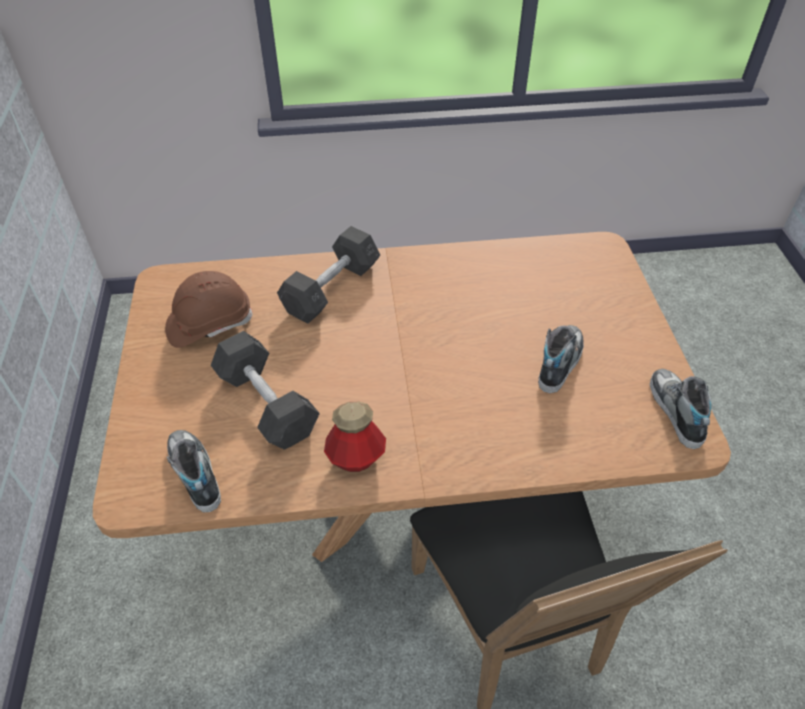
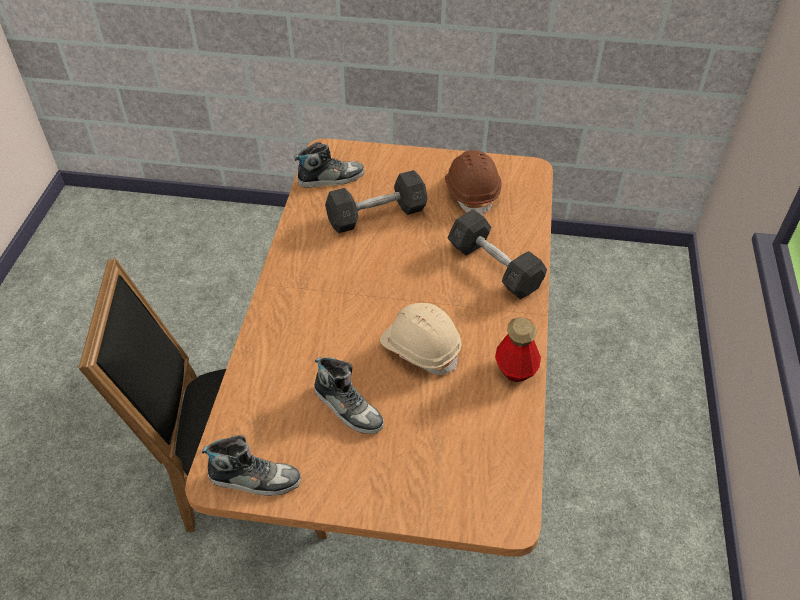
camera: 105 degrees right, 0 degrees up
bottle [324,402,386,472] -> bottle moved to [495,317,541,382]
none -> beige hard hat [380,303,461,375]

